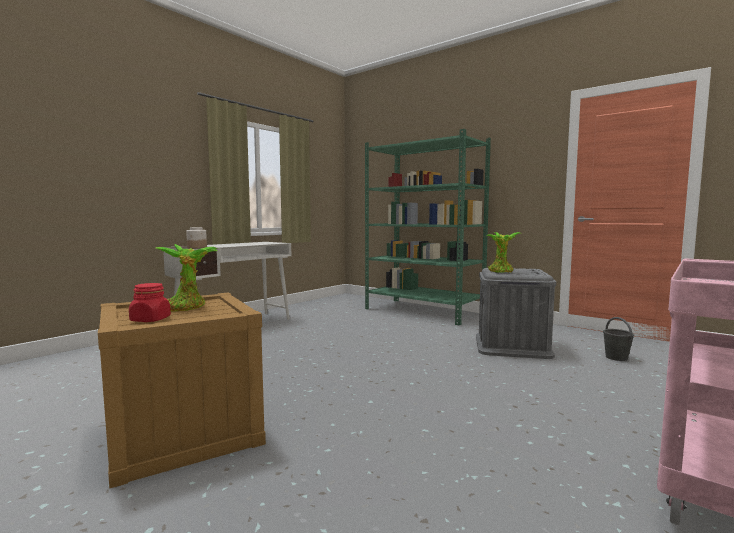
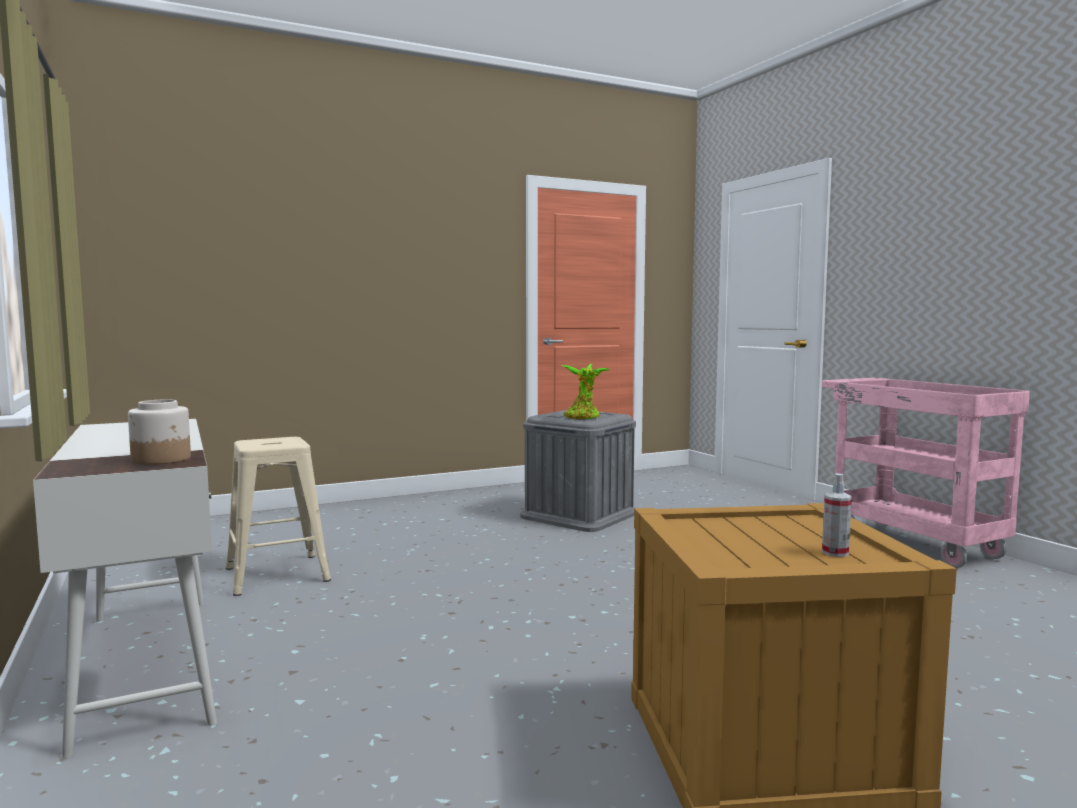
camera: 65 degrees left, 0 degrees up
red jar [129,283,171,322] -> spray bottle [822,473,852,557]
potted plant [156,244,217,311] -> none
green bookcase [365,129,491,325] -> none
grey bucket [603,317,634,361] -> none
none -> beige stool [226,437,331,596]

